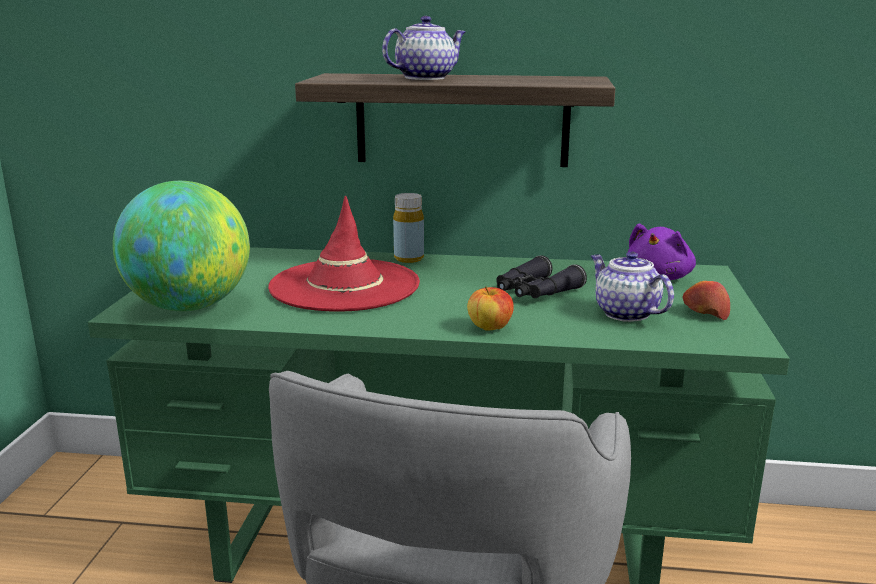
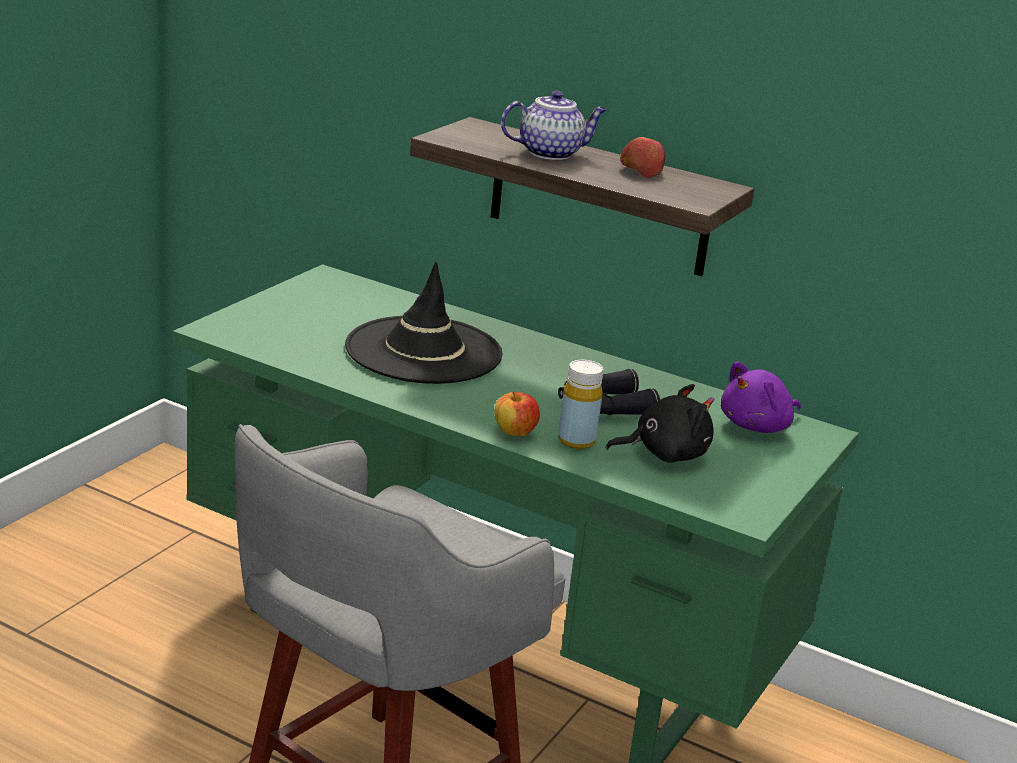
camera: 20 degrees right, 5 degrees up
globe [113,181,250,311] -> none
red hat [268,196,420,311] -> black hat [345,262,502,384]
yellow bottle [393,193,424,263] -> yellow bottle moved to [558,360,604,449]
teapot [591,251,674,322] -> black plush toy [606,384,715,463]
apple [682,281,730,320] -> apple moved to [620,137,665,178]

